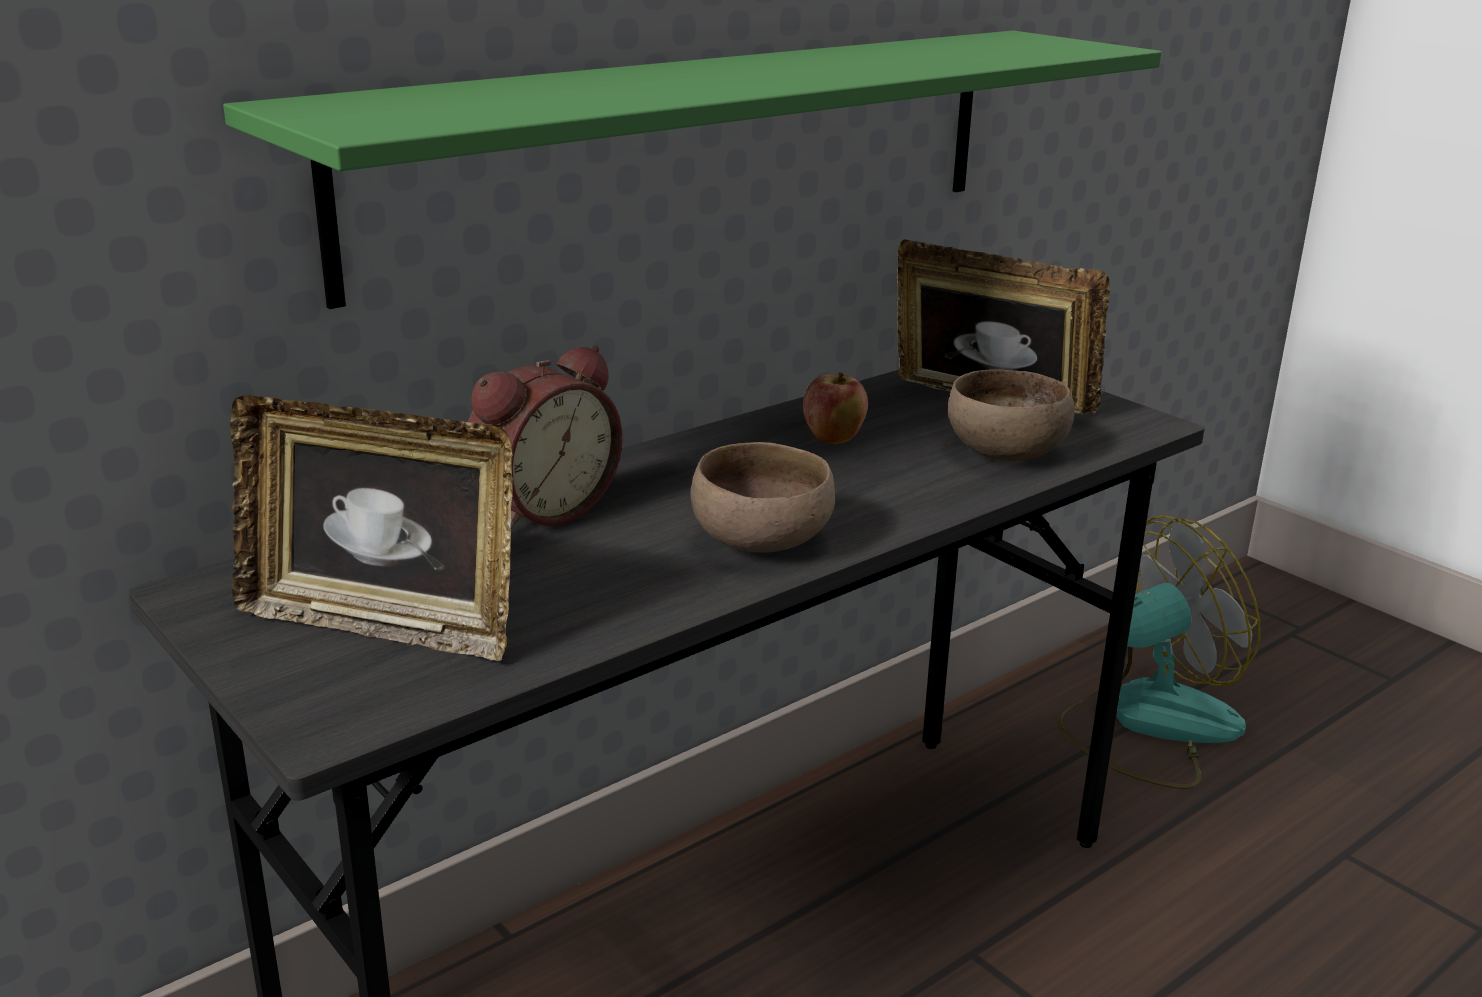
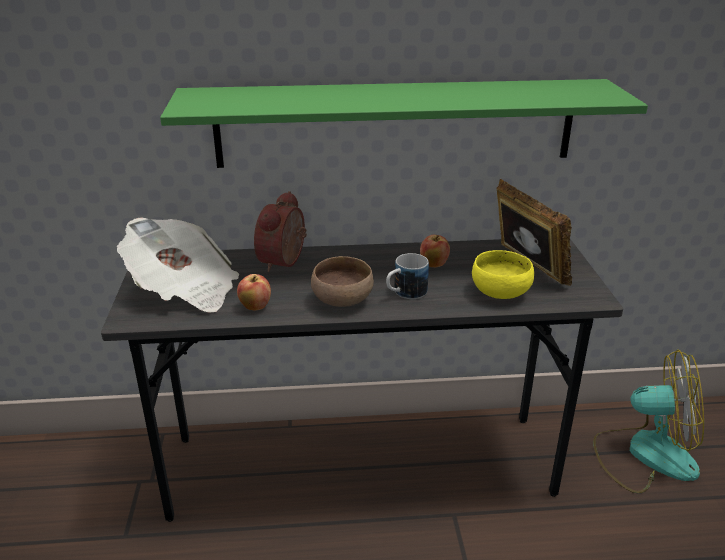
camera: 35 degrees right, 5 degrees up
picture frame [230,395,513,662] -> newspaper [117,217,239,313]
alarm clock [468,345,622,529] -> alarm clock turned 120 degrees clockwise [254,191,307,272]
brown bowl [947,369,1075,461] -> yellow bowl [472,250,534,299]
none -> apple [237,274,271,310]
none -> mug [386,253,429,299]

